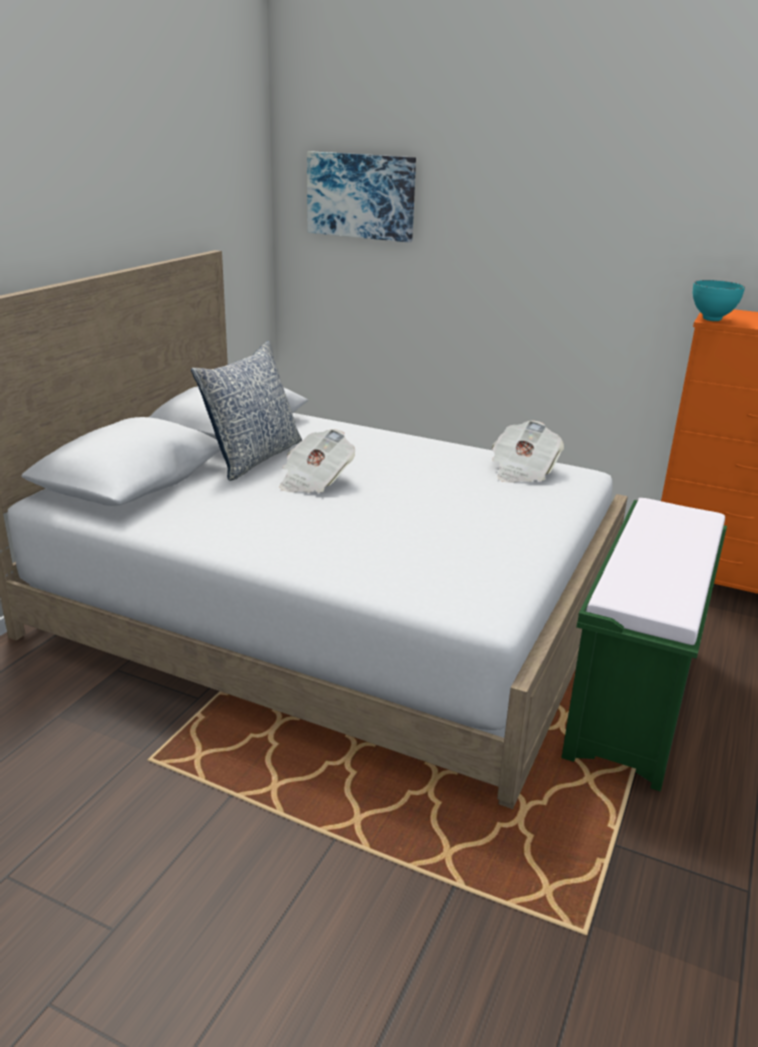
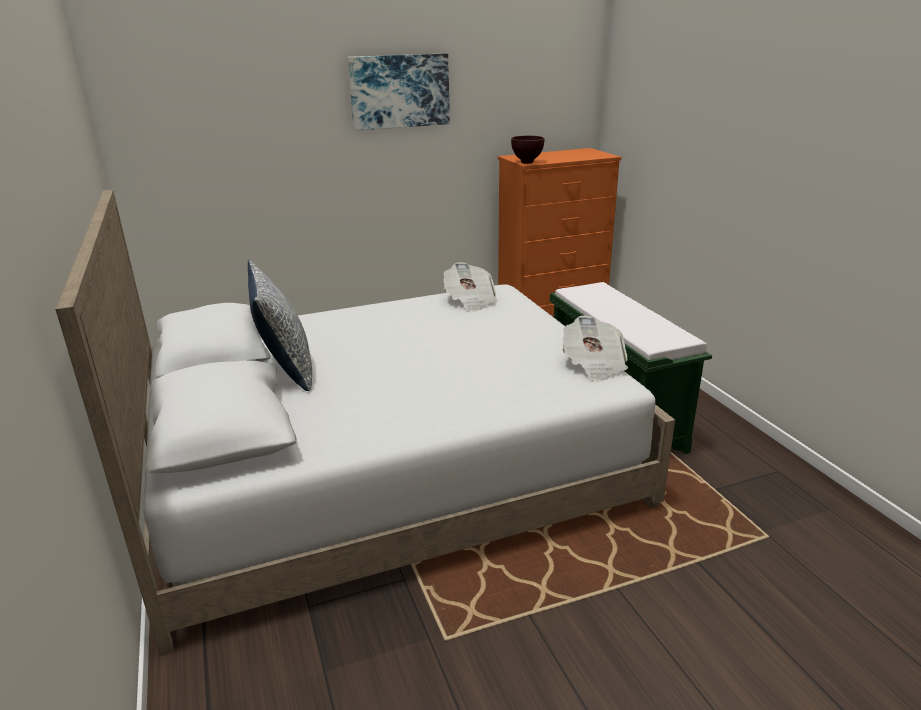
camera: 45 degrees left, 0 degrees up
newspaper [279,429,355,493] -> newspaper moved to [562,316,628,382]
picture [307,151,416,242] -> picture moved to [348,53,450,131]
turquoise bowl [693,280,745,321] -> brown bowl [511,136,544,164]

